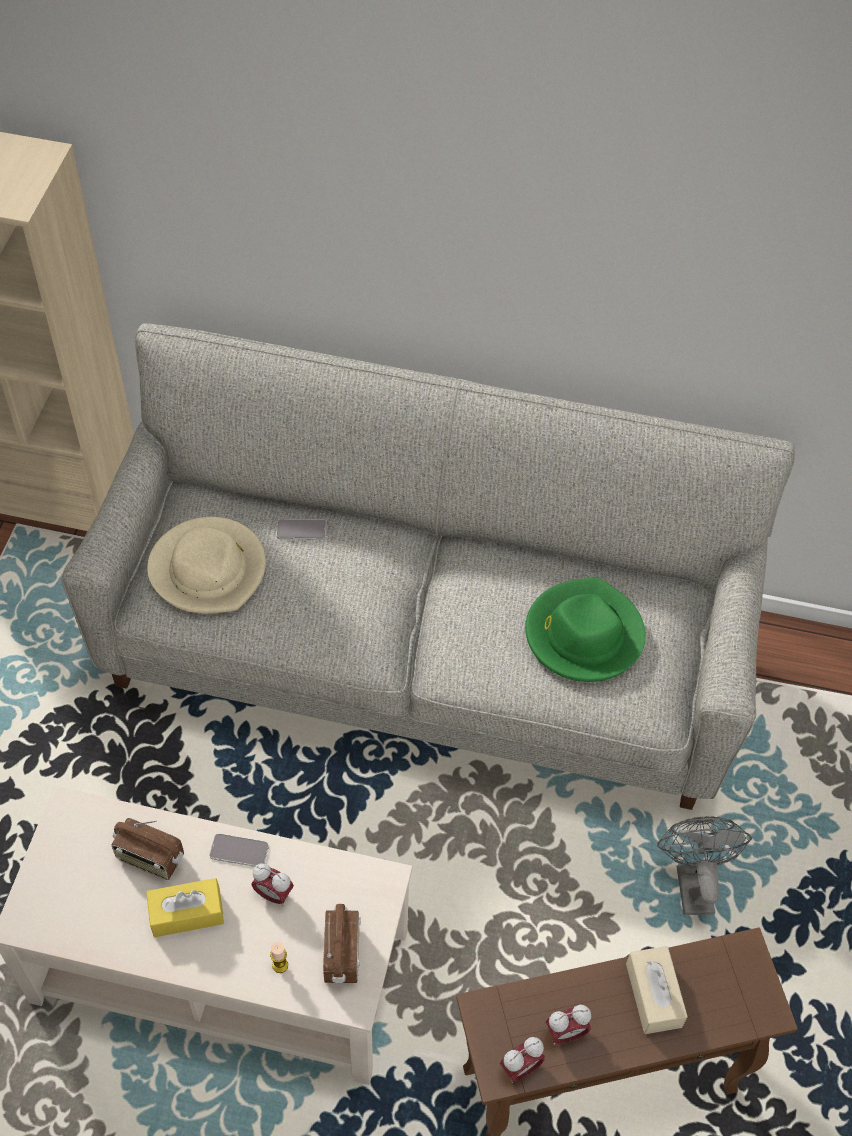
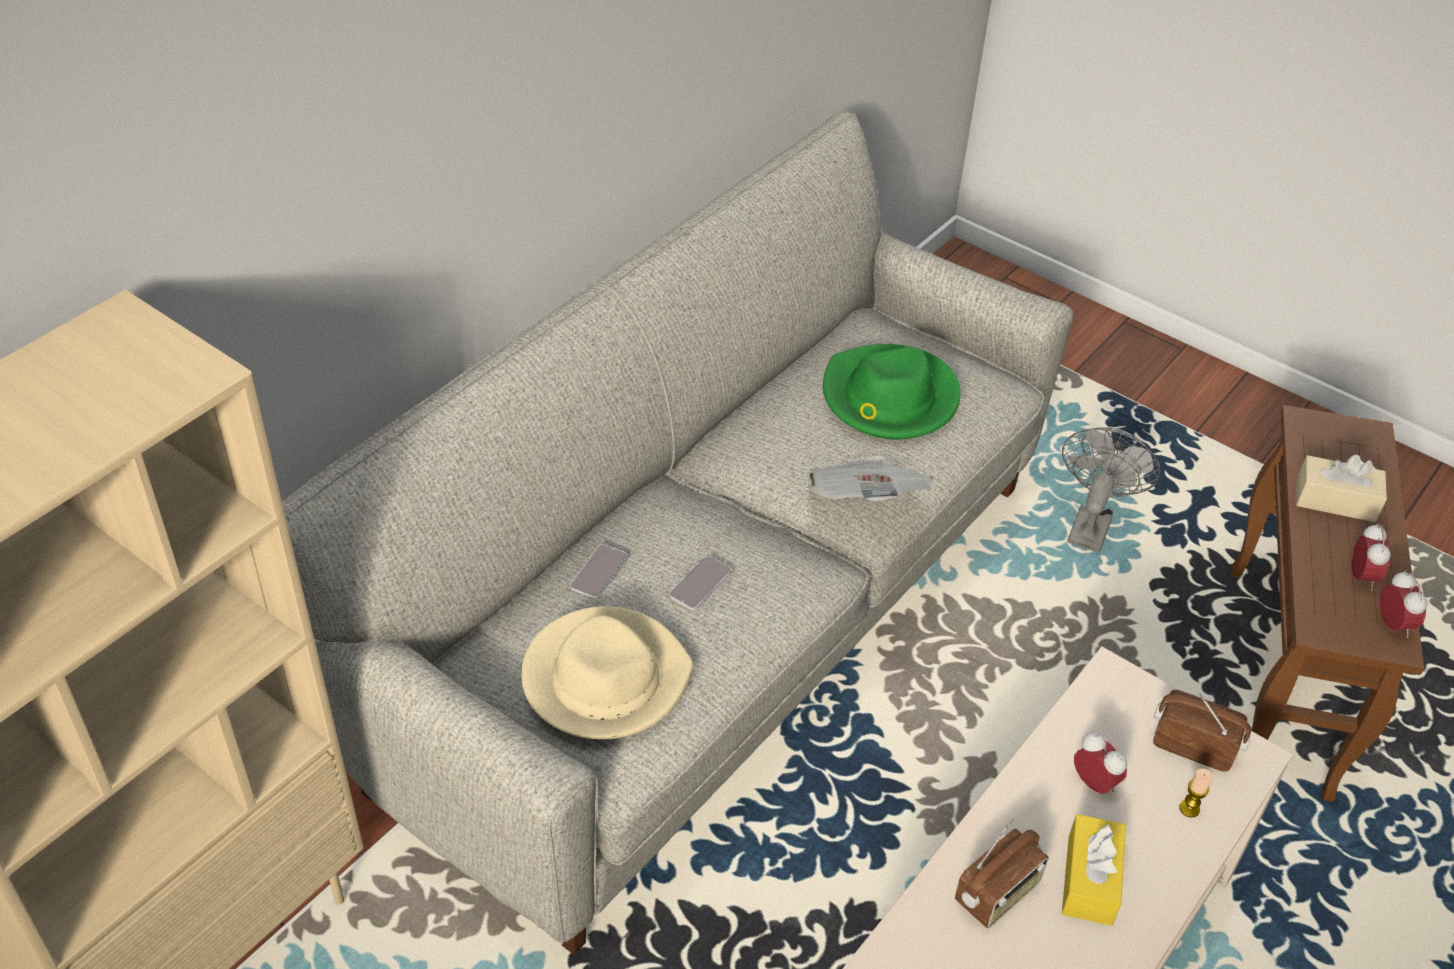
camera: 65 degrees left, 10 degrees down
phone [209,834,269,867] -> phone moved to [670,556,731,610]
alarm clock [251,863,294,906] -> alarm clock turned 90 degrees counterclockwise [1074,732,1127,794]
grey fan [657,816,752,915] -> grey fan turned 90 degrees clockwise [1062,427,1160,552]
none -> newspaper [807,456,934,502]

